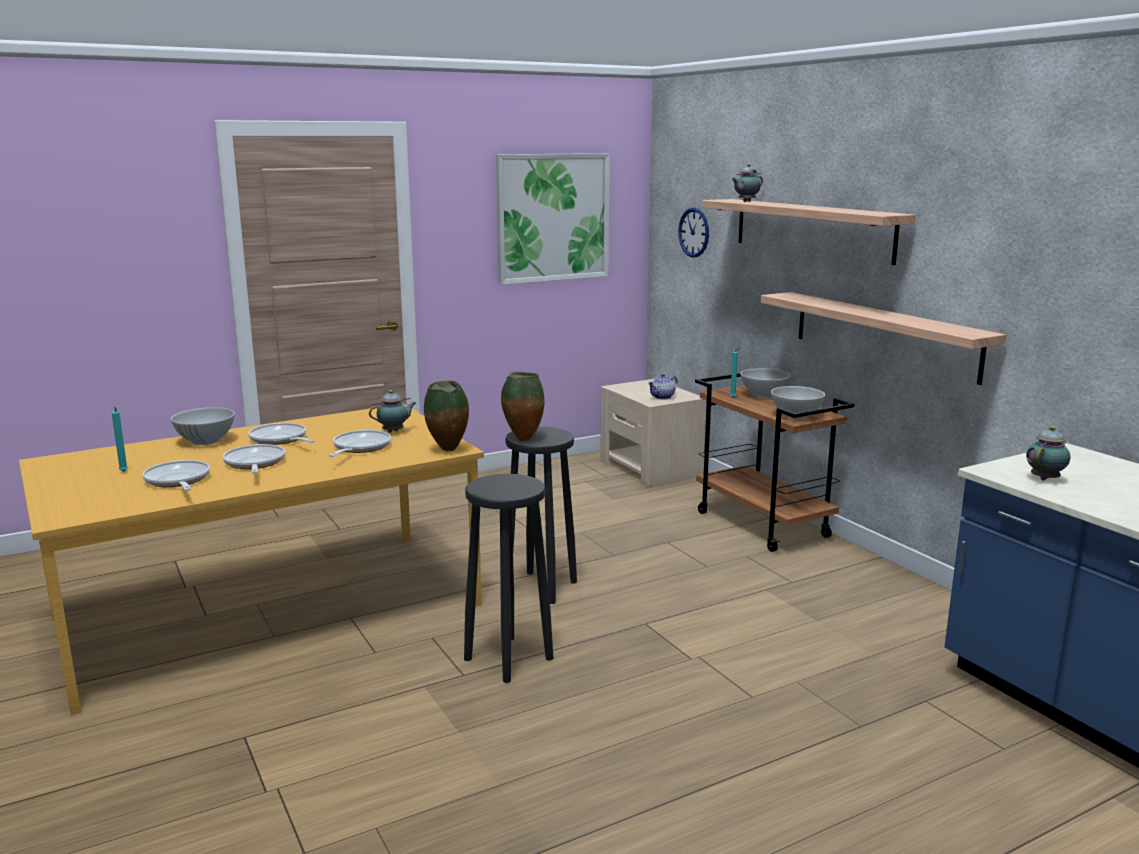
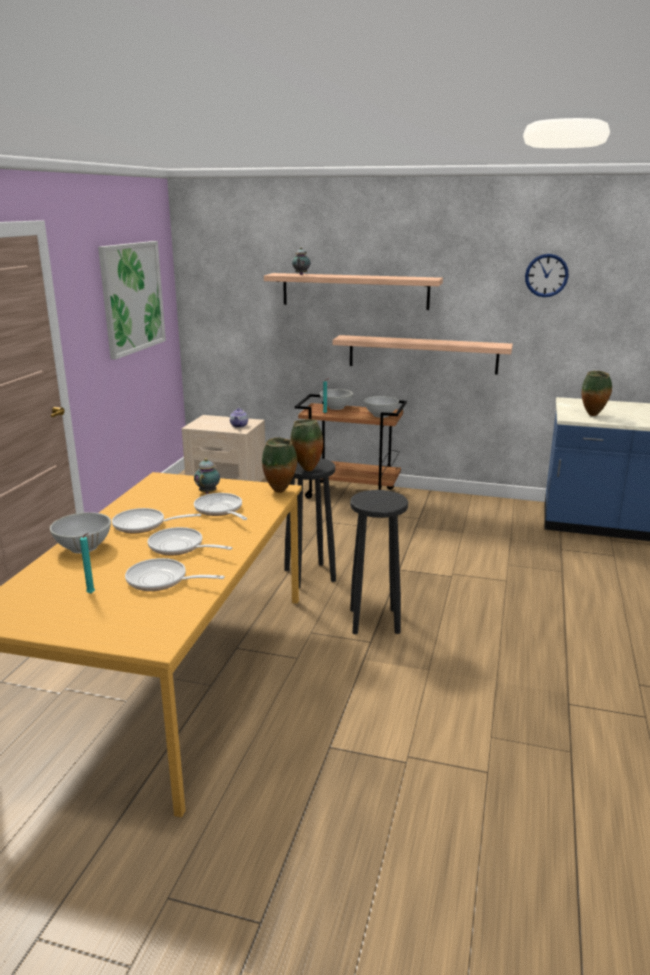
camera: 45 degrees left, 5 degrees up
wall clock [678,208,709,257] -> wall clock moved to [525,254,569,297]
teapot [1026,426,1070,481] -> vase [582,371,612,416]

